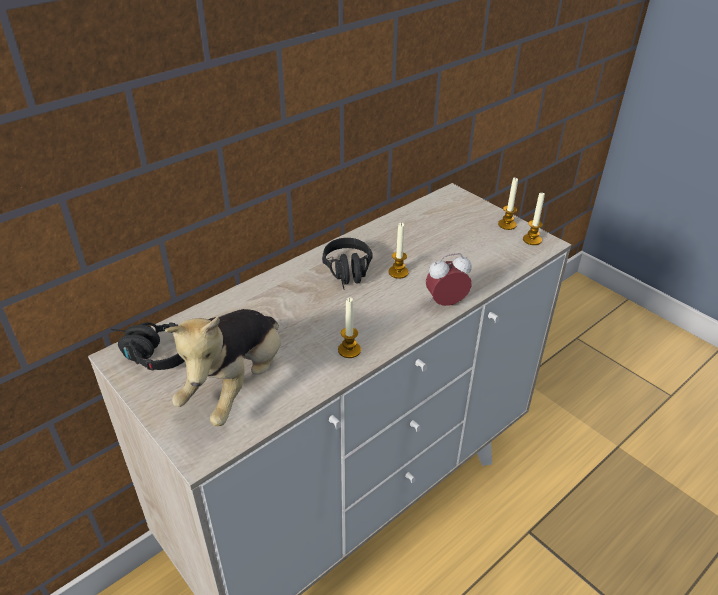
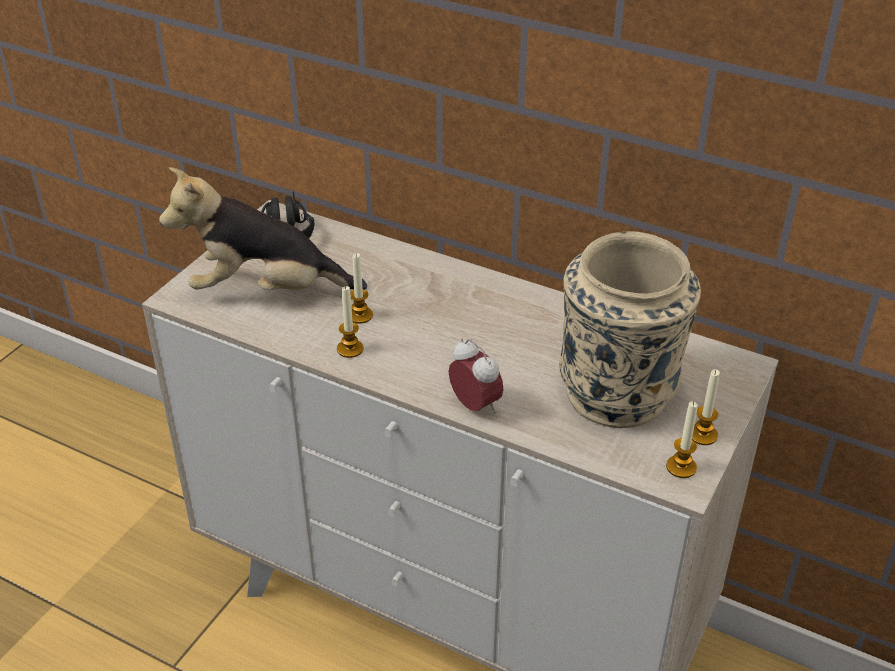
camera: 70 degrees right, 0 degrees up
black headphones [322,238,373,290] -> none
candle [389,222,409,279] -> candle moved to [350,253,373,324]
none -> beige vase [559,231,701,428]

